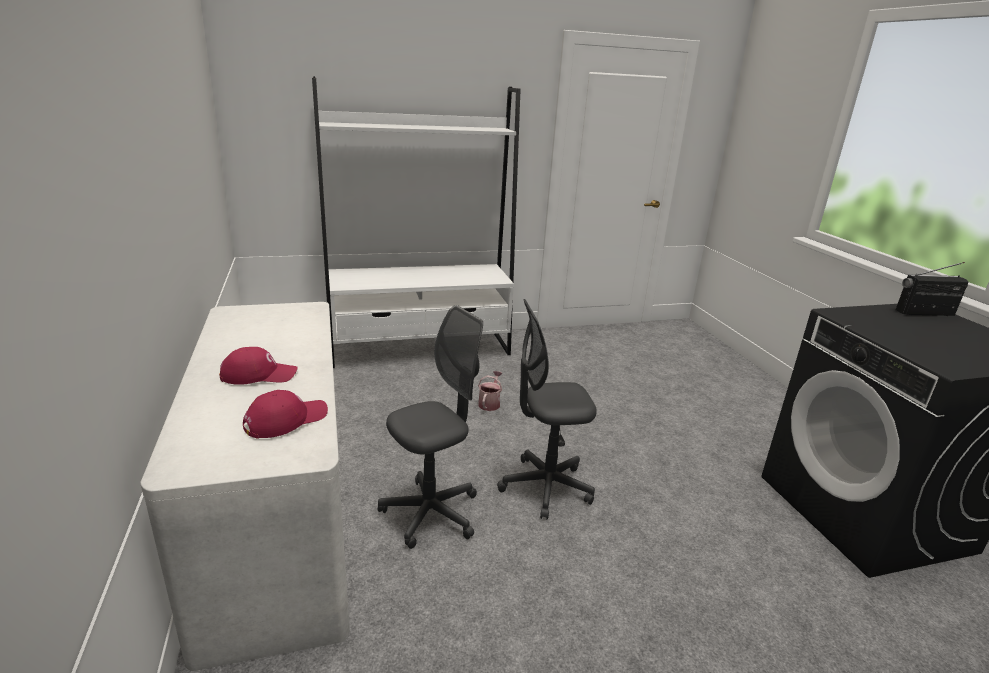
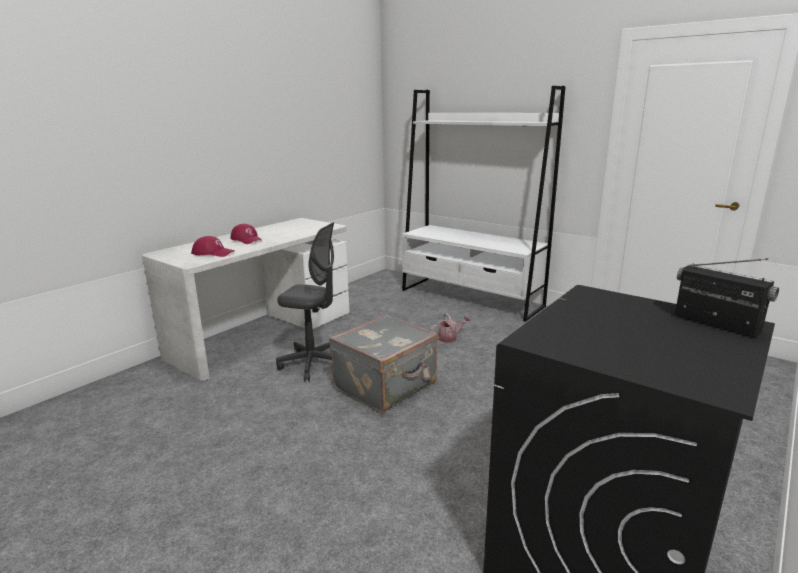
camera: 55 degrees right, 5 degrees down
grey office chair [497,299,597,520] -> grey suitcase [329,314,438,413]

